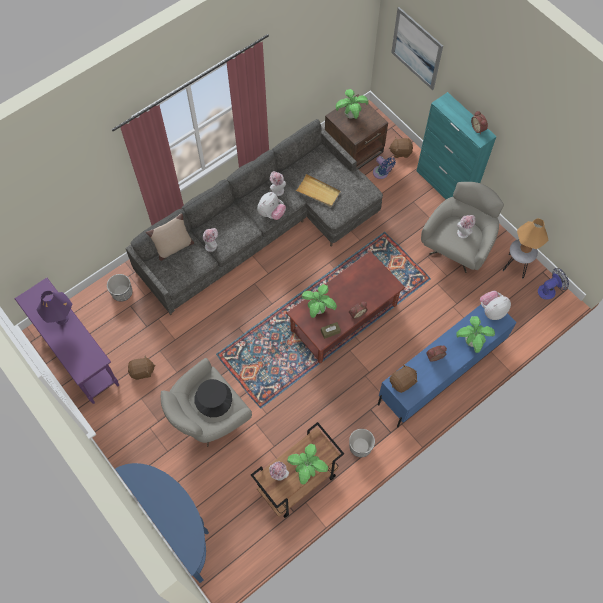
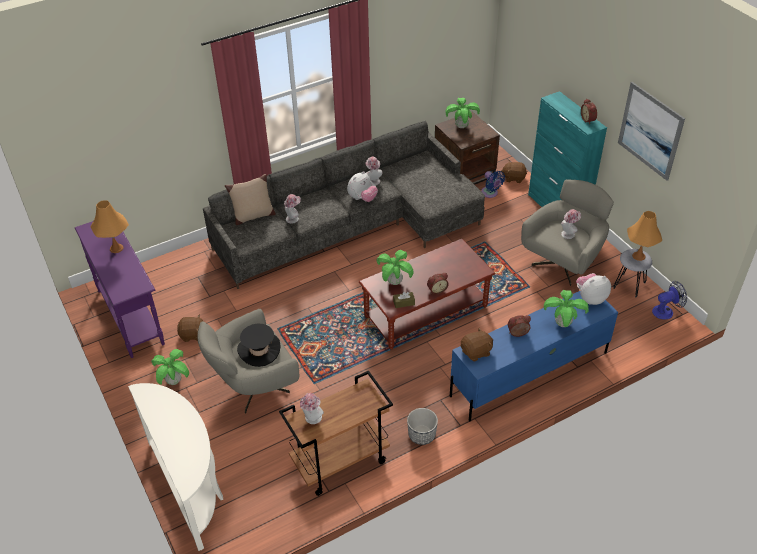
camera: 10 degrees right, 20 degrees down
purple table lamp [37,291,72,325] -> orange table lamp [90,200,129,253]
planter [107,274,133,302] -> none
blue console table [115,463,209,583] -> white console table [128,383,223,551]
potted plant [287,444,328,485] -> potted plant moved to [151,349,189,385]
beige tray [296,174,340,207] -> none
picture [391,7,443,90] -> picture moved to [618,82,685,181]

